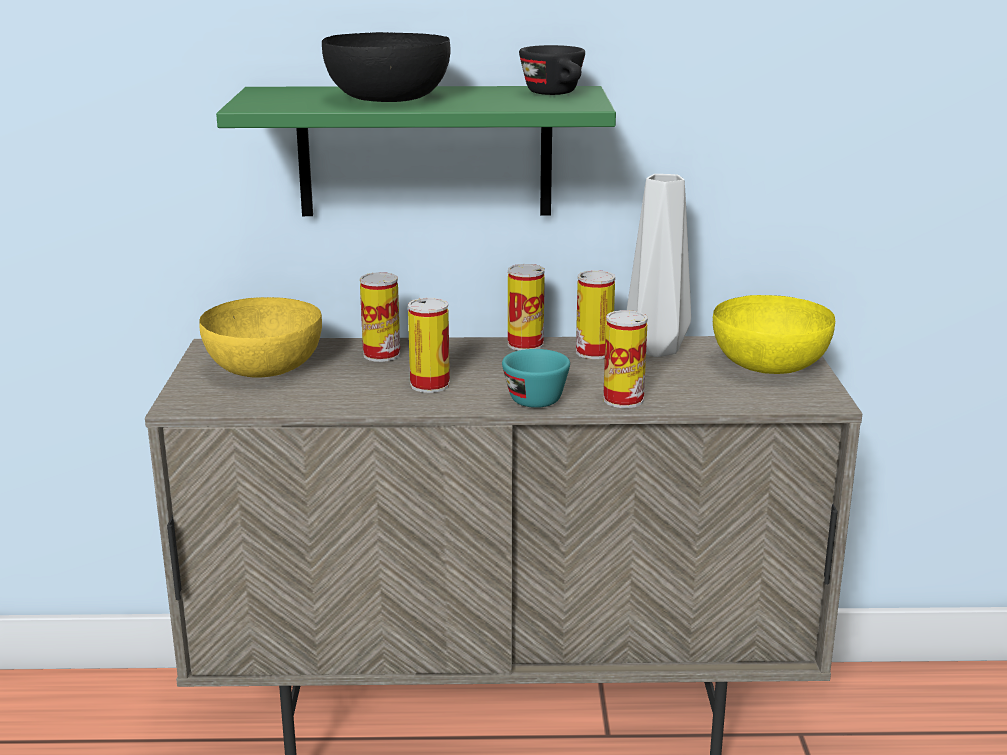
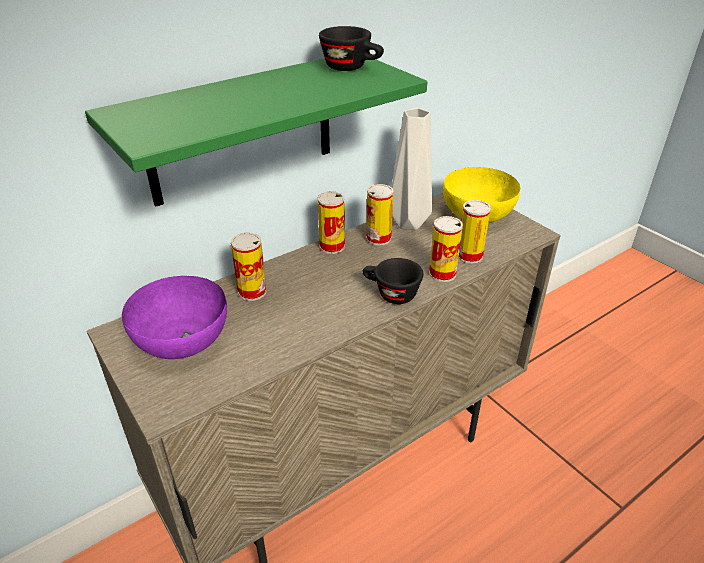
camera: 35 degrees left, 15 degrees up
yellow bowl [199,297,322,377] -> purple bowl [122,276,227,359]
black bowl [322,32,450,102] -> none
can [408,298,450,393] -> can moved to [458,200,491,264]
turquoise cup [502,349,570,408] -> black cup [363,258,423,304]

